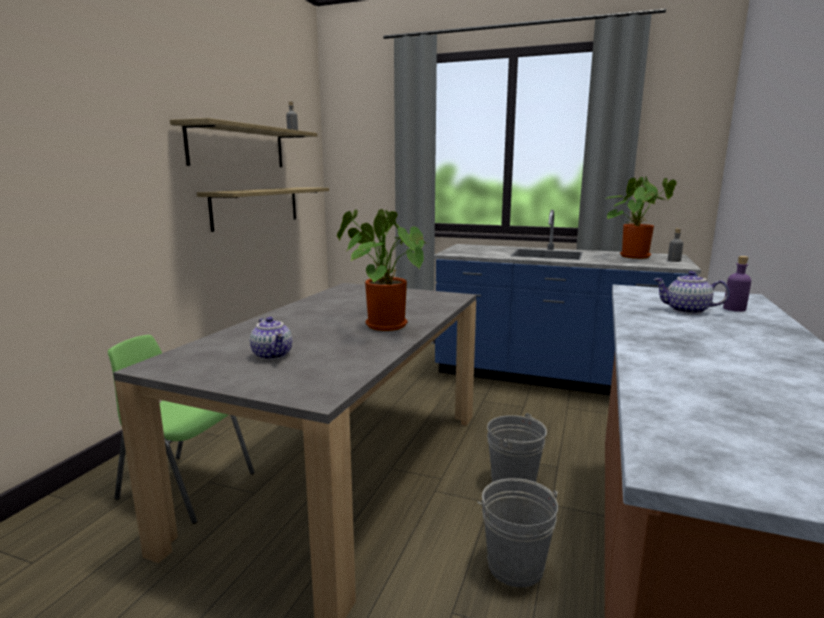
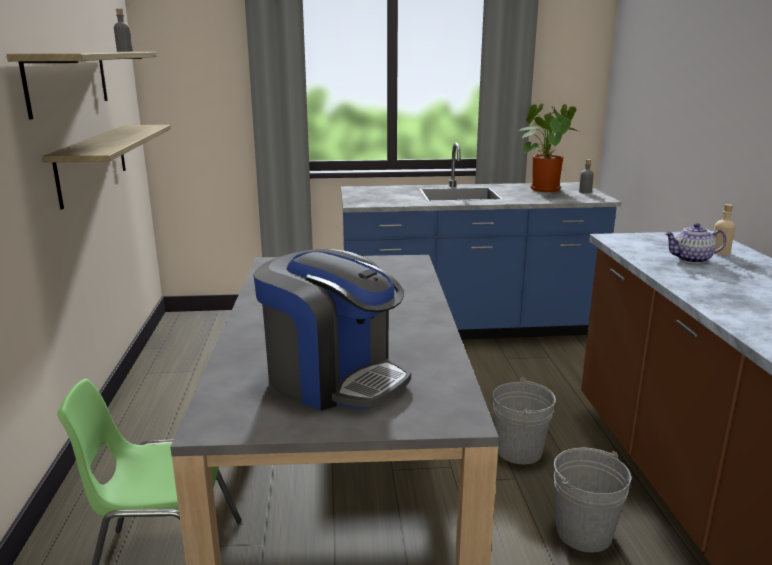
camera: 25 degrees left, 5 degrees up
teapot [250,317,292,360] -> coffee machine [253,249,411,411]
potted plant [337,209,428,331] -> none
purple bottle [723,256,751,312] -> beige bottle [713,204,735,255]

